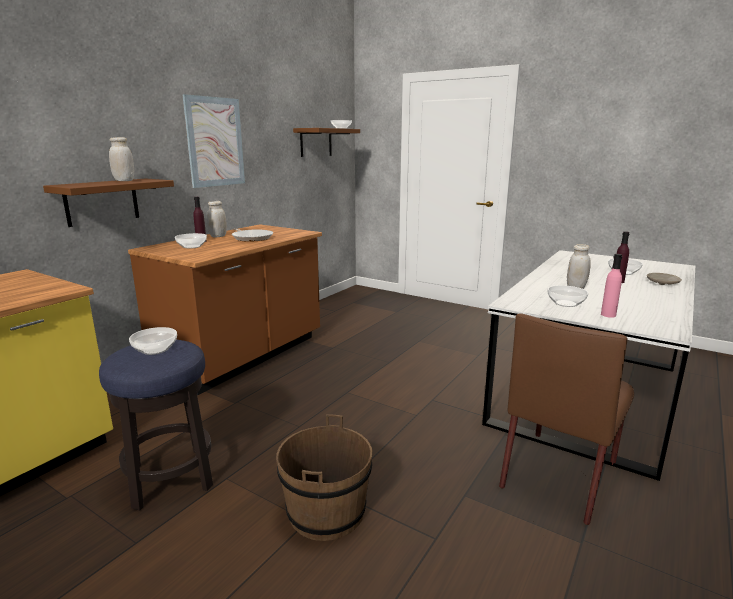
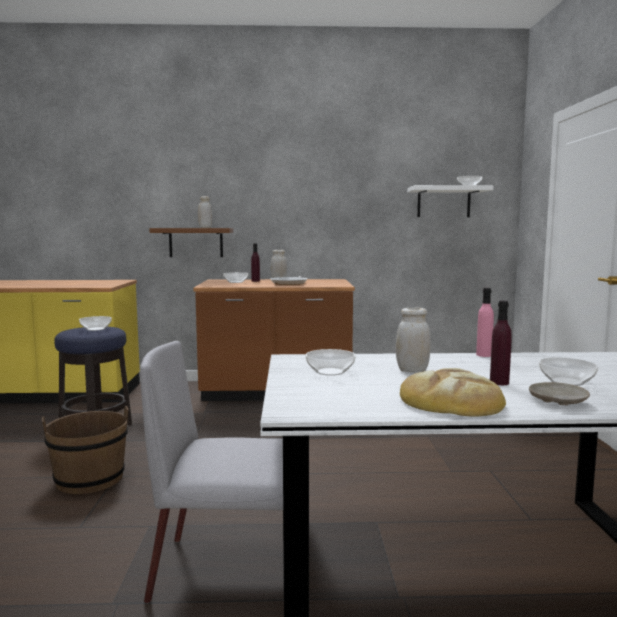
camera: 55 degrees right, 10 degrees down
picture [182,94,245,188] -> none
brown shelf [293,128,360,157] -> white shelf [407,185,493,217]
brown chair [499,313,634,525] -> grey chair [140,341,283,603]
pink bottle [601,254,622,318] -> pink bottle moved to [476,288,494,357]
none -> bread [400,368,506,417]

